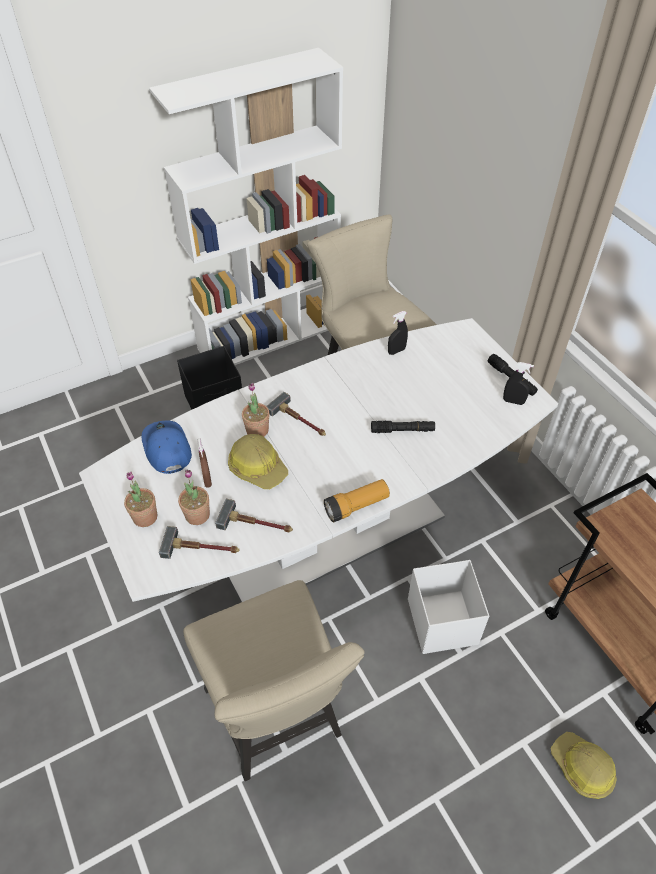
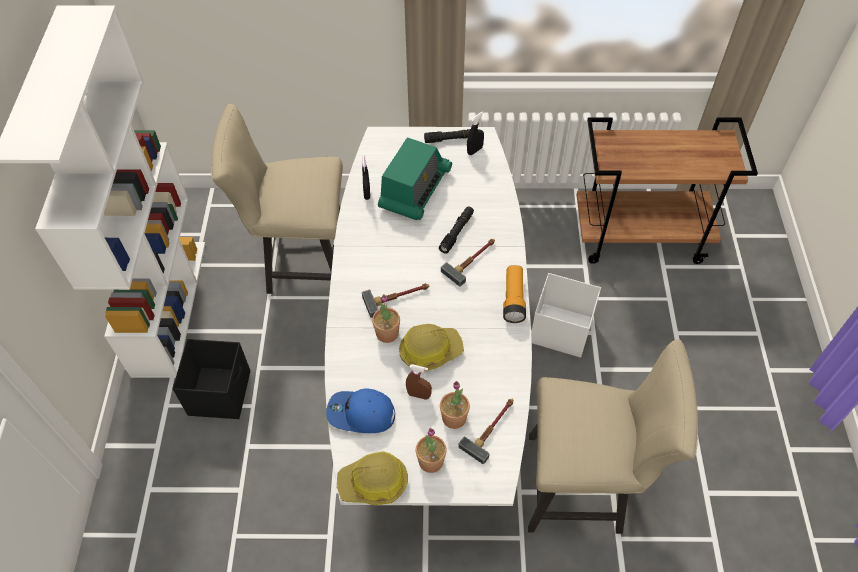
camera: 60 degrees left, 5 degrees up
hammer [215,499,293,532] -> hammer moved to [441,239,495,287]
hard hat [551,732,617,799] -> hard hat moved to [337,451,408,505]
none -> radio [378,137,452,220]

